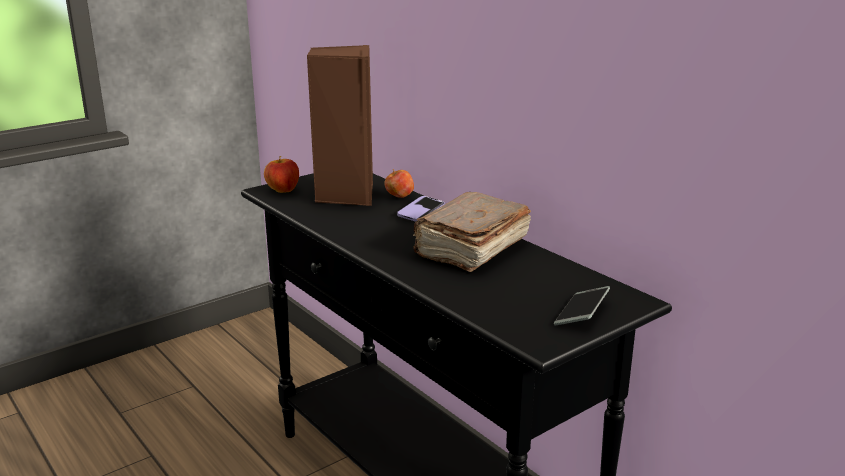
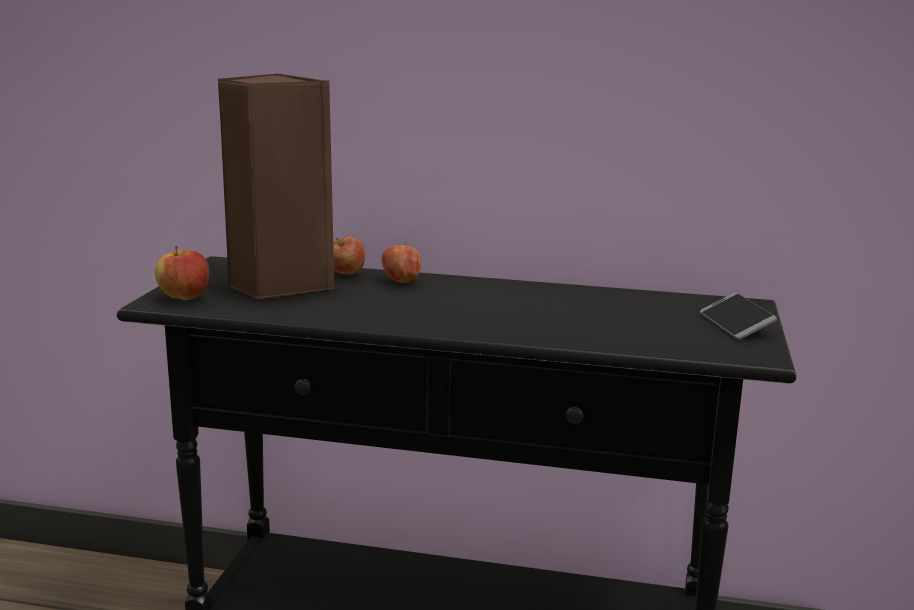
camera: 40 degrees left, 5 degrees down
phone [397,196,445,222] -> apple [382,241,421,283]
brown book [413,192,531,272] -> none

